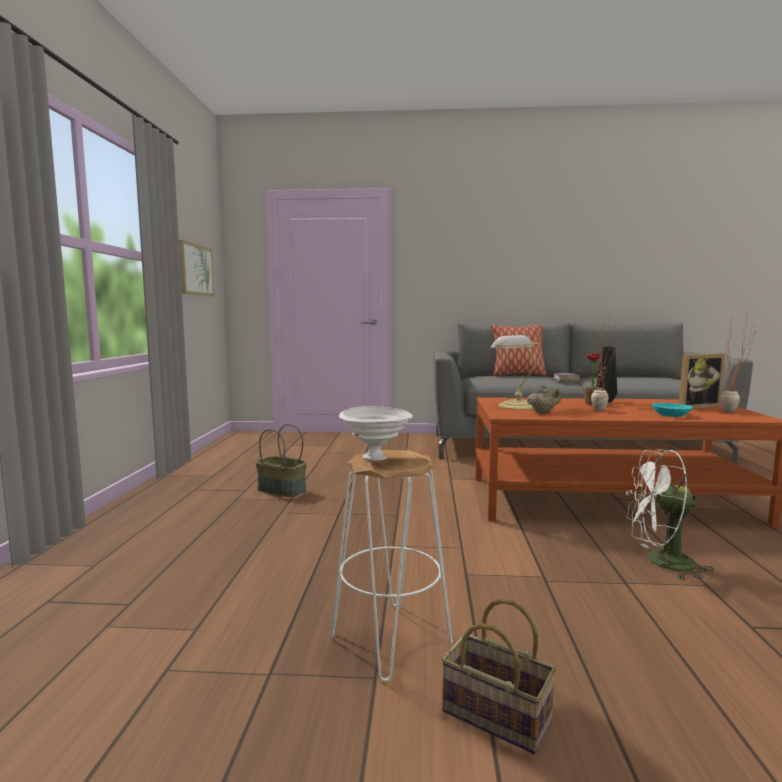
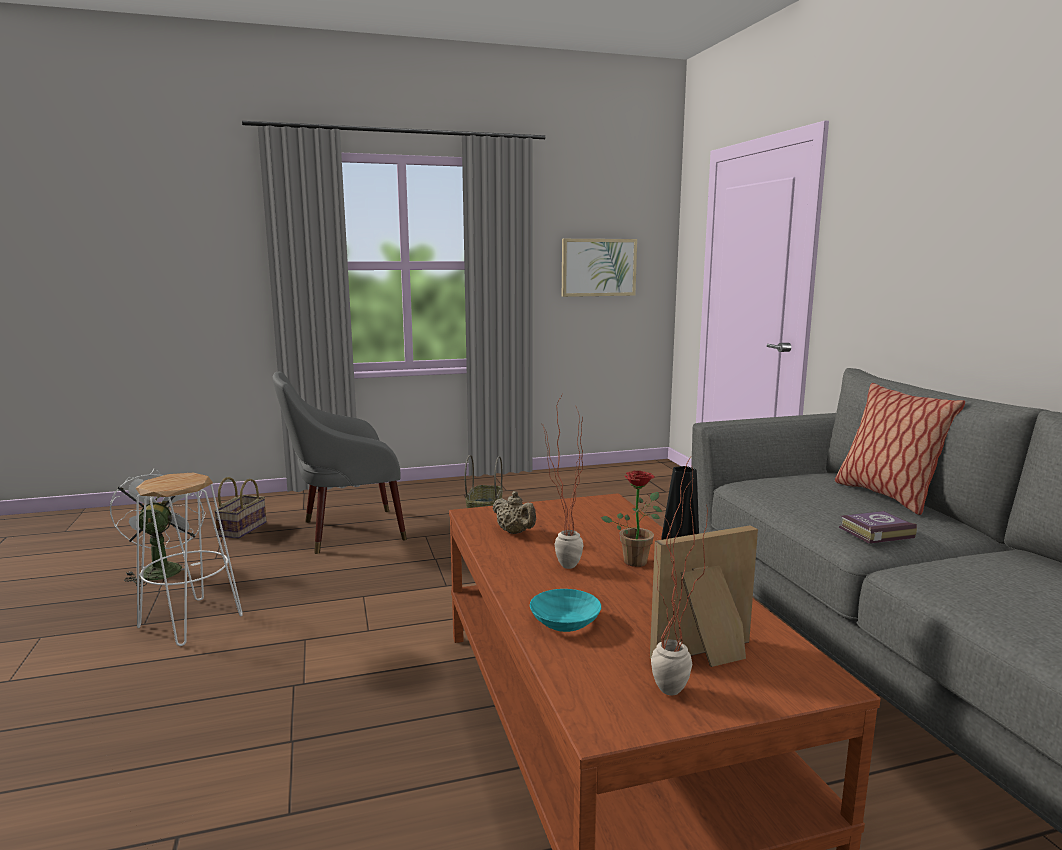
camera: 70 degrees right, 5 degrees up
white bowl [339,406,413,461] -> none
basket [441,599,556,754] -> basket moved to [214,477,267,539]
table lamp [491,335,539,410] -> none
white fan [626,449,714,580] -> white fan moved to [110,468,206,587]
picture frame [678,354,725,409] -> picture frame turned 105 degrees clockwise [650,525,758,667]
none -> grey armchair [273,372,407,554]

